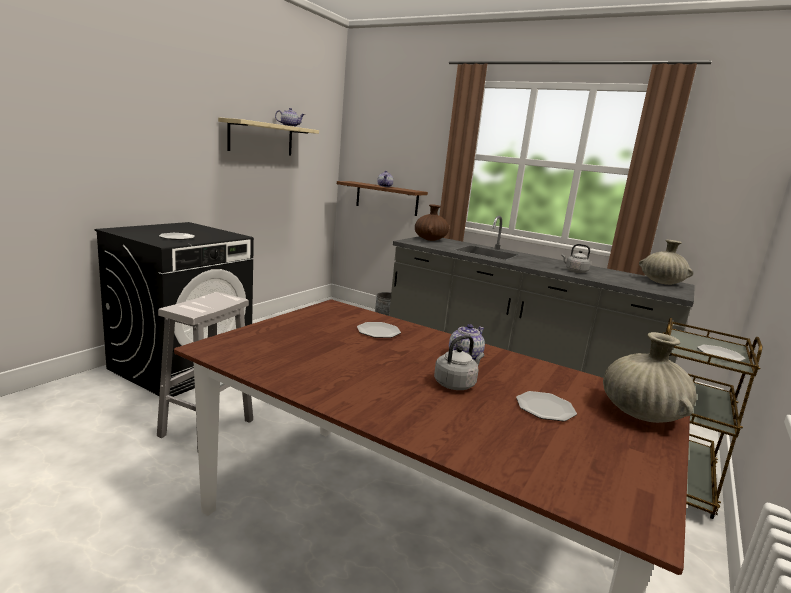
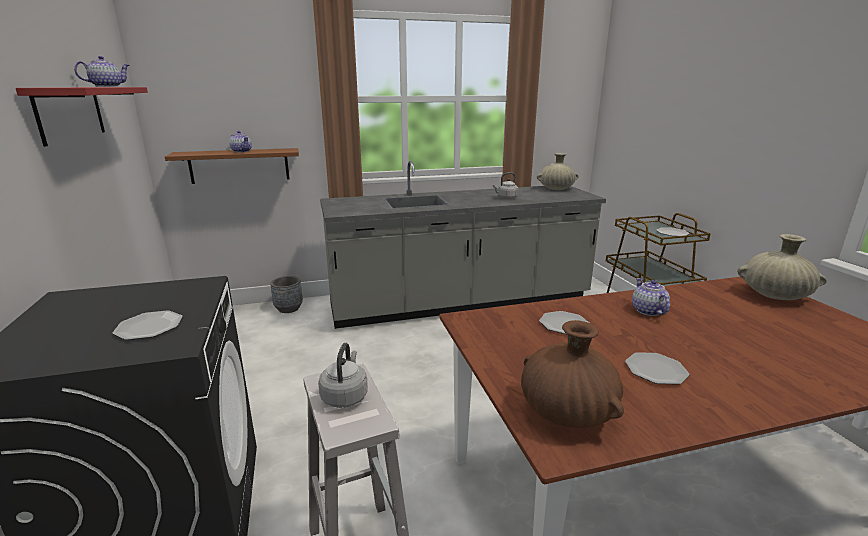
camera: 45 degrees left, 5 degrees up
beige shelf [218,117,319,155] -> red shelf [16,87,148,147]
brown vase [415,204,449,241] -> brown vase moved to [521,320,624,428]
grey kettle [434,335,484,390] -> grey kettle moved to [318,343,368,408]
plate [516,391,577,421] -> plate moved to [625,352,689,384]

